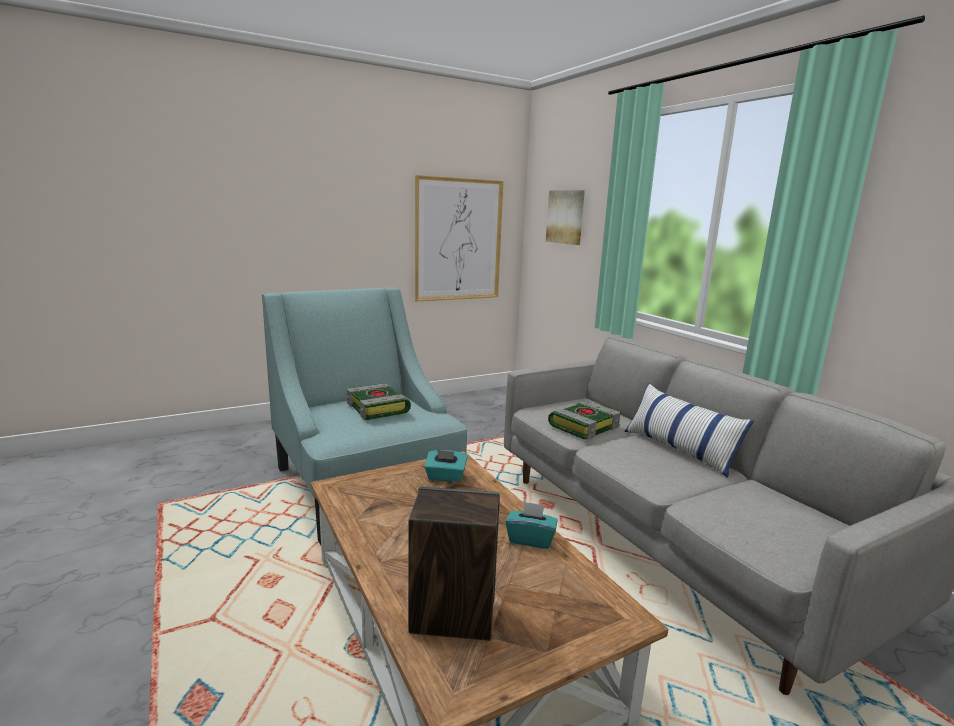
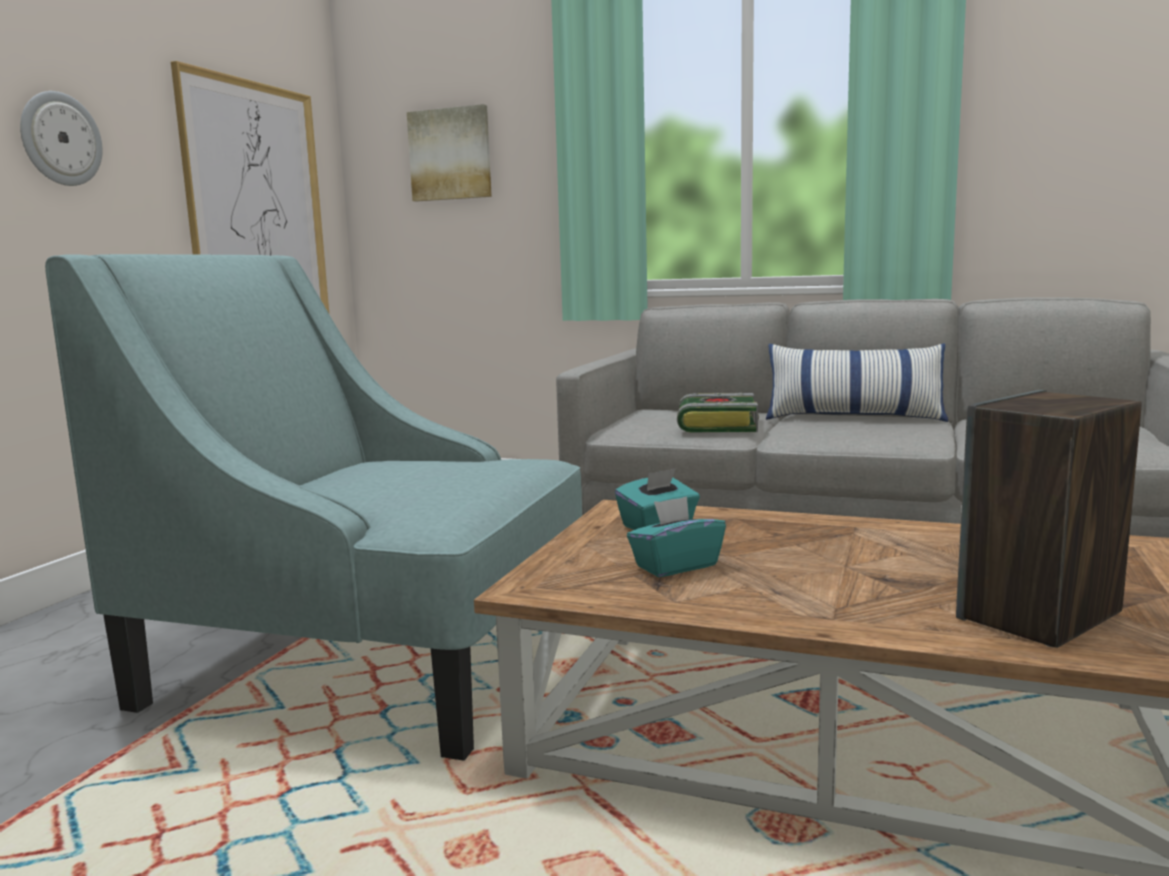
camera: 40 degrees left, 5 degrees down
book [347,383,411,420] -> none
turquoise tissue box [505,501,558,549] -> turquoise tissue box moved to [627,496,726,577]
none -> wall clock [20,91,103,186]

